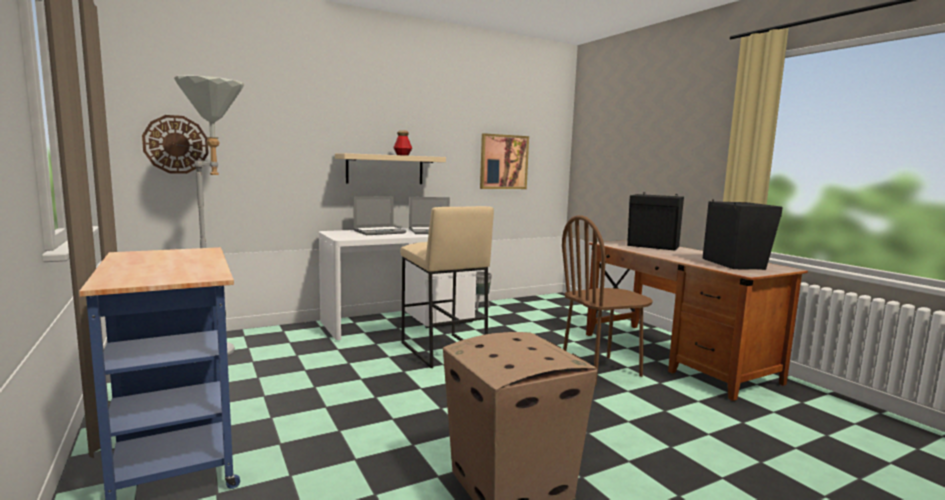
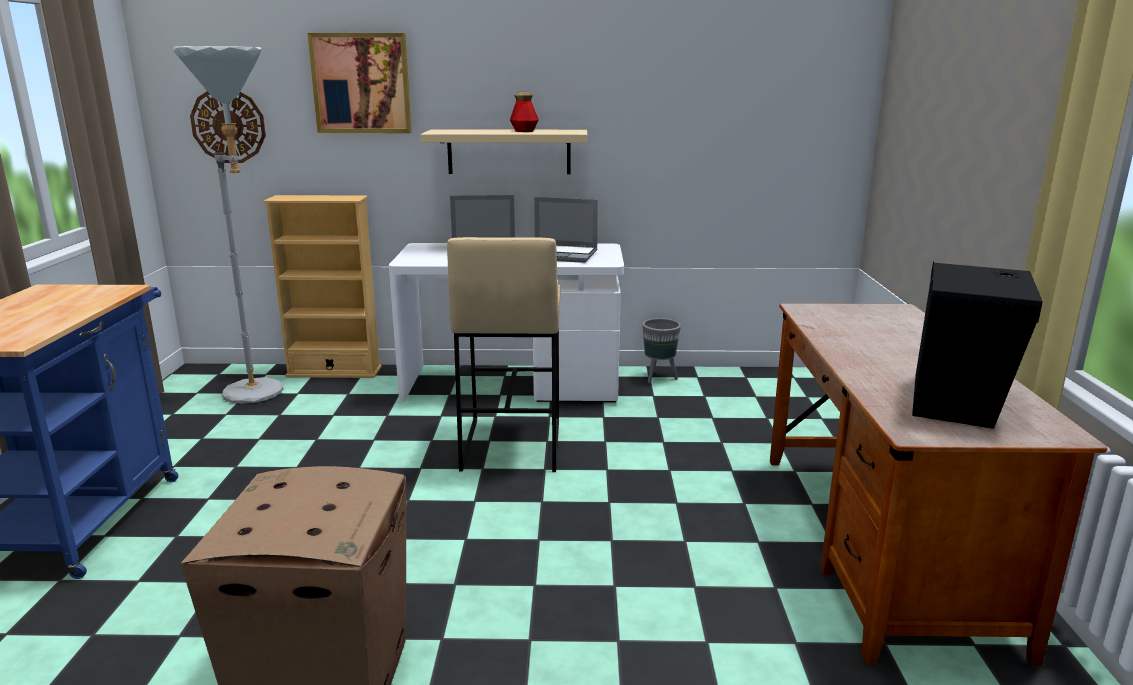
camera: 30 degrees right, 10 degrees up
picture [480,133,529,189] -> picture moved to [308,33,412,133]
brown chair [562,215,653,385] -> none
black speaker [627,192,684,250] -> none
none -> beige bookcase [263,195,382,378]

